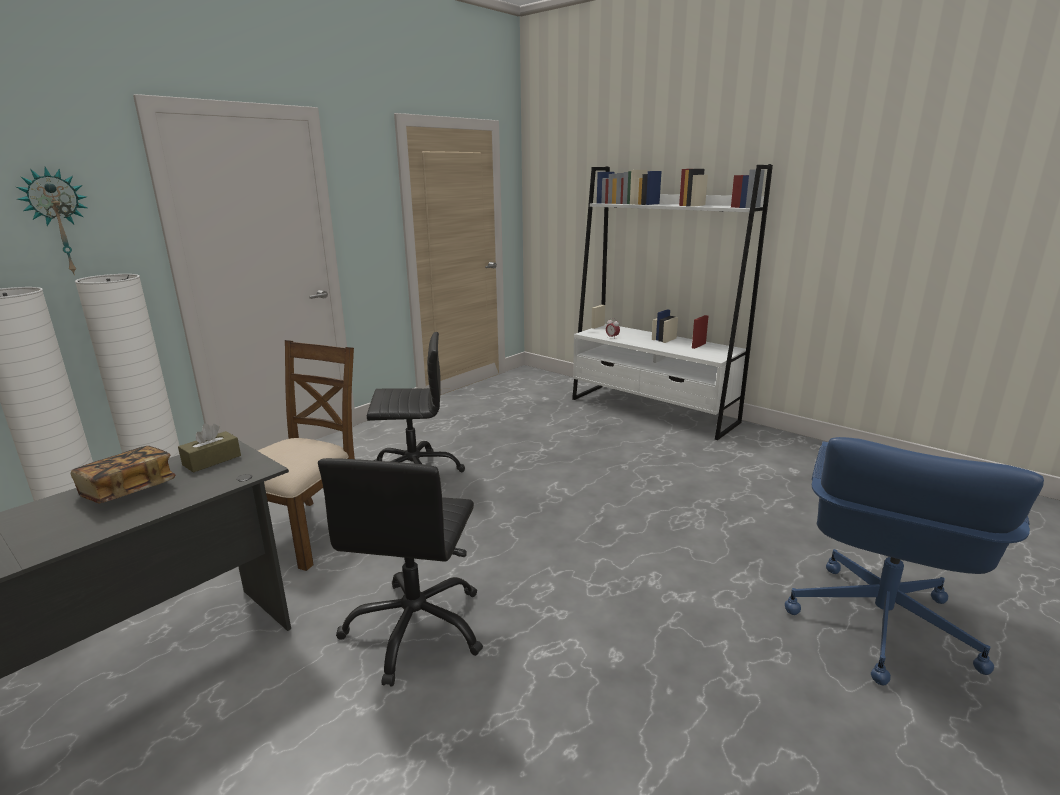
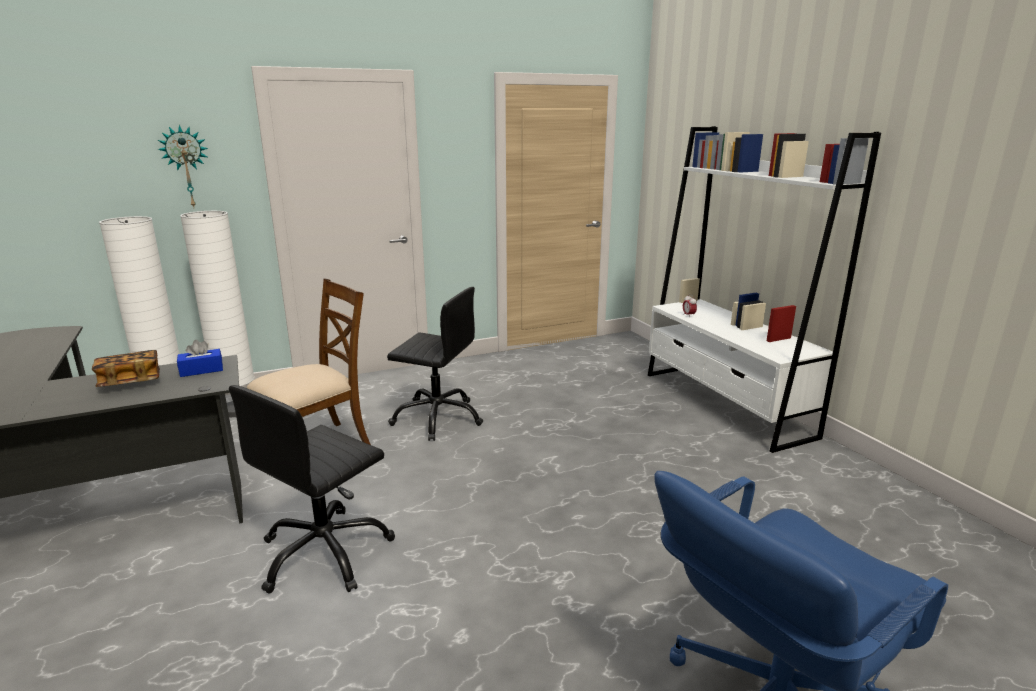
camera: 25 degrees right, 0 degrees up
brown tissue box [178,423,241,473] -> blue tissue box [177,340,223,377]

